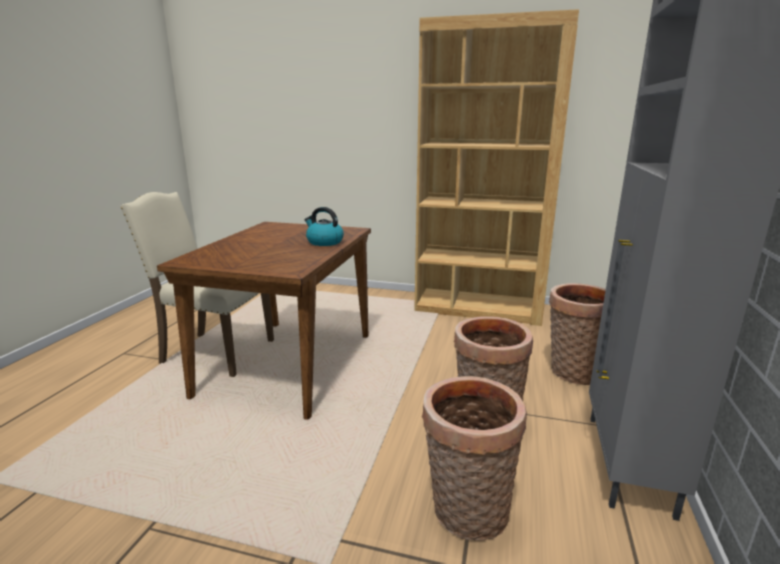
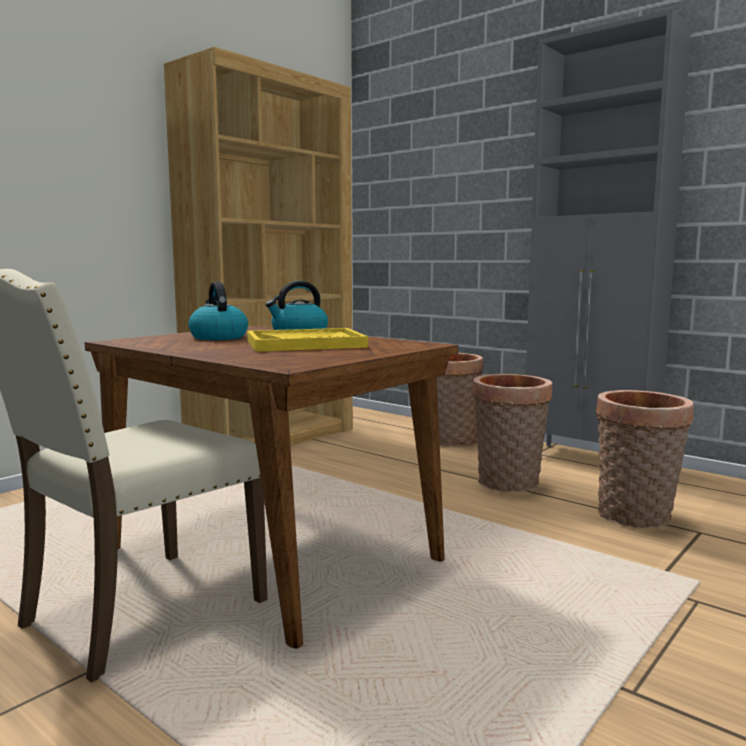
camera: 65 degrees left, 10 degrees down
none -> kettle [188,282,248,340]
none -> yellow tray [247,328,368,352]

